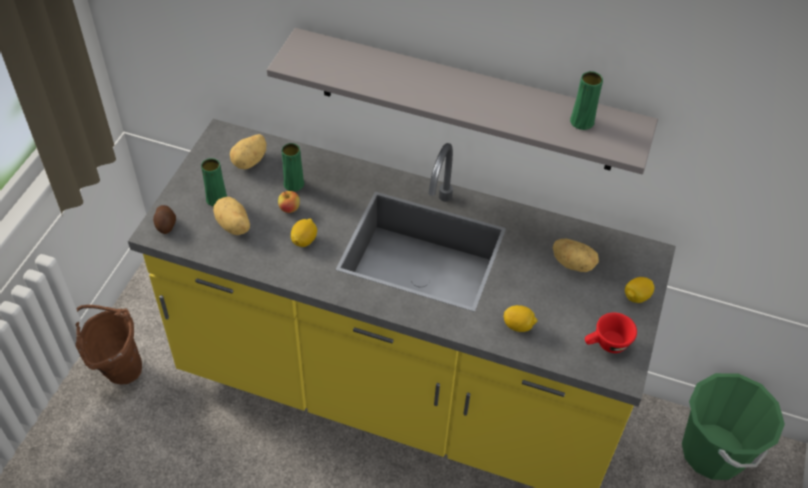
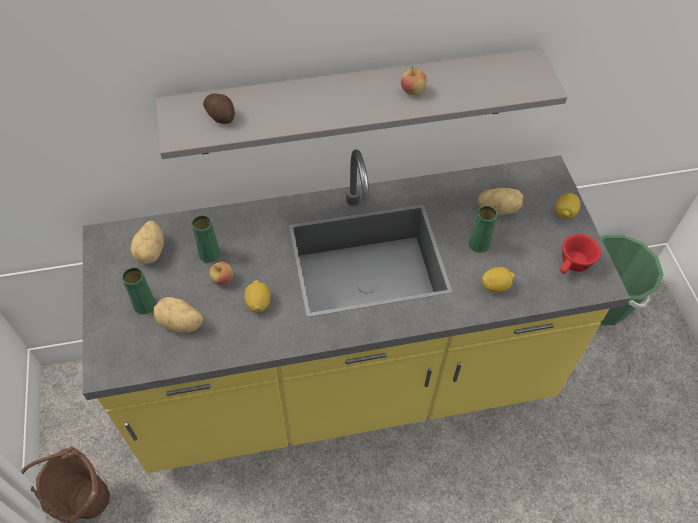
camera: 30 degrees left, 5 degrees up
potato [153,205,176,234] -> potato moved to [203,94,235,124]
green vase [570,71,603,130] -> green vase moved to [468,205,497,253]
none -> apple [401,66,427,95]

